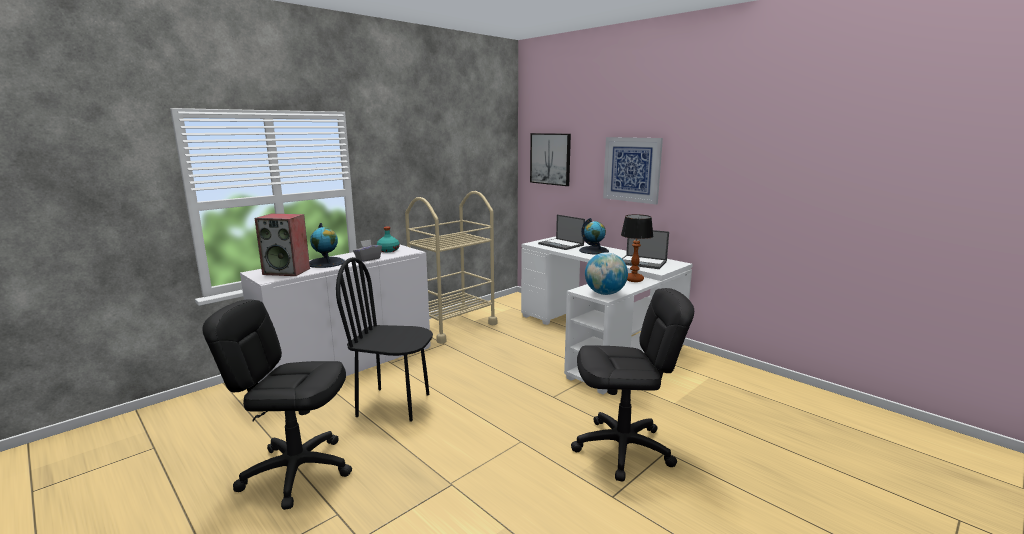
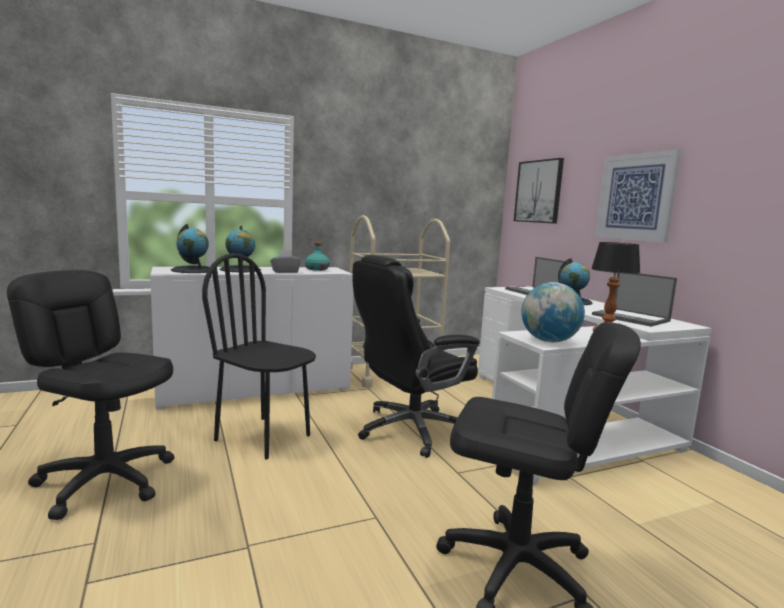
camera: 20 degrees right, 5 degrees down
speaker [254,214,310,276] -> globe [171,224,210,273]
none -> black office chair [352,255,480,458]

